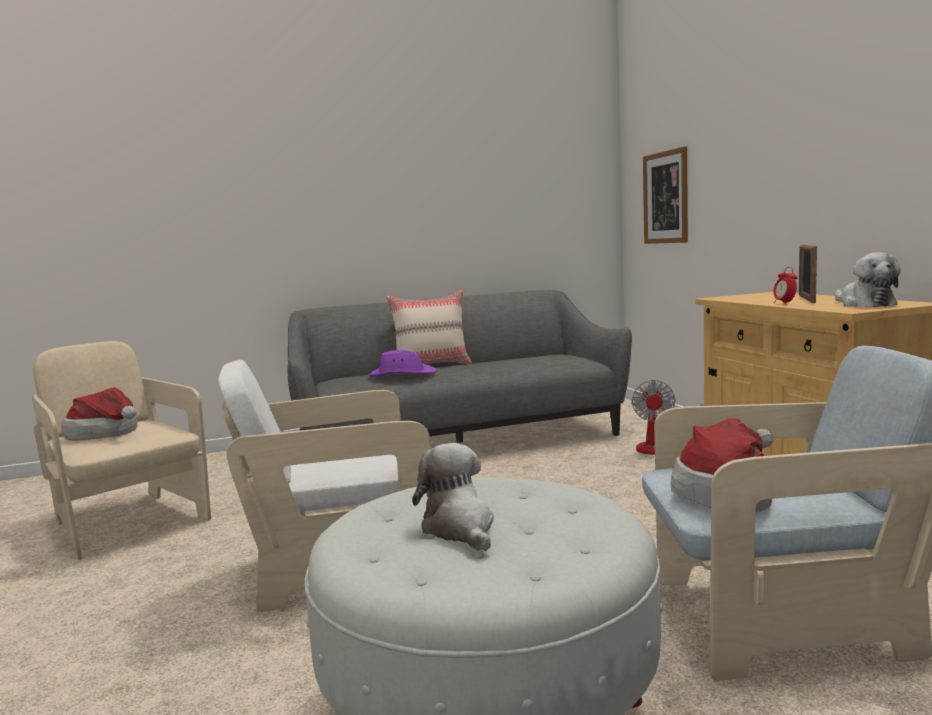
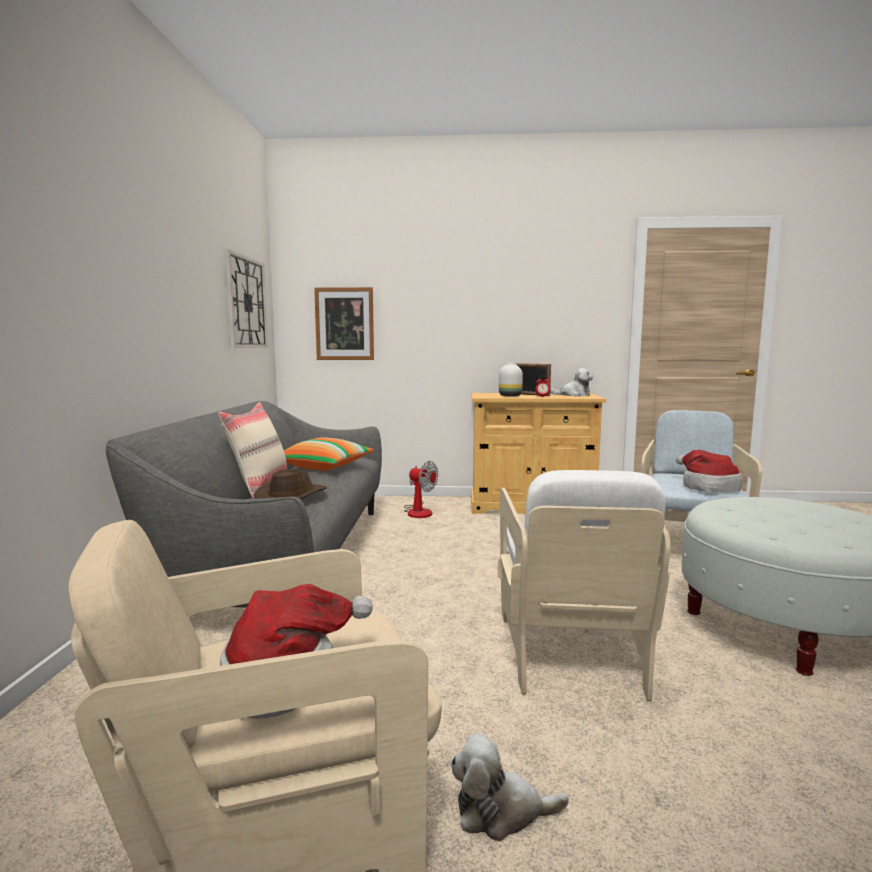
camera: 70 degrees left, 0 degrees up
purple hat [368,350,437,377] -> brown hat [254,469,327,499]
plush toy [412,443,494,551] -> plush toy moved to [451,734,569,841]
none -> wall clock [225,250,268,348]
none -> pillow [284,437,374,471]
none -> white vase [499,362,523,397]

